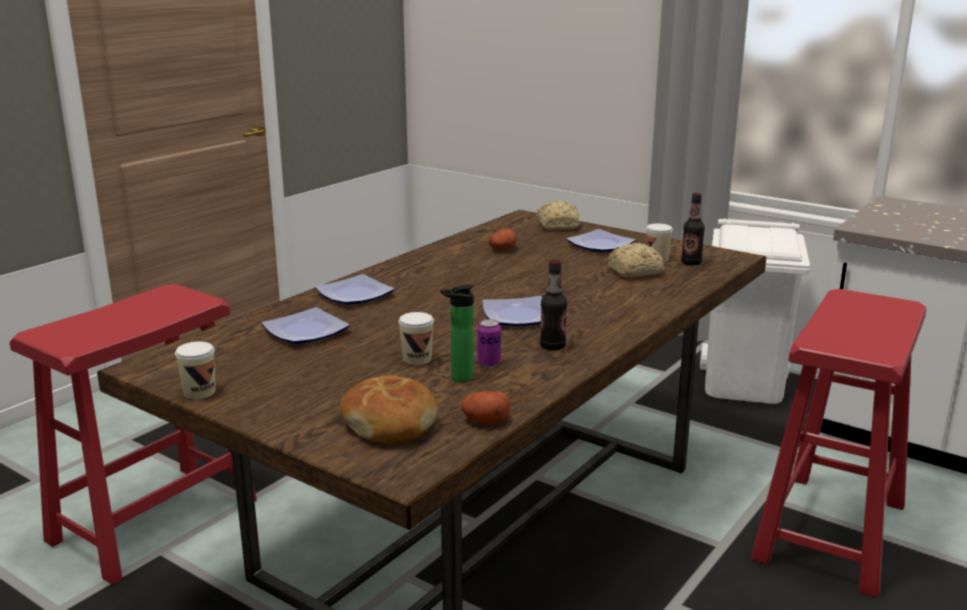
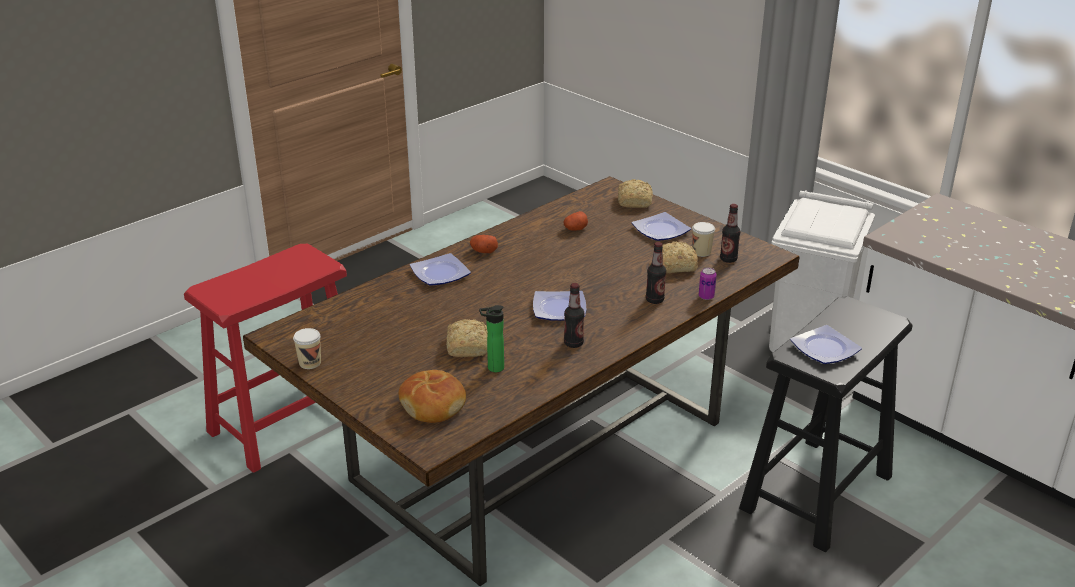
camera: 10 degrees right, 10 degrees up
plate [261,307,350,344] -> plate moved to [790,325,862,364]
cup [399,312,434,365] -> bread [446,319,488,357]
potato [461,391,511,424] -> potato moved to [470,235,498,253]
can [478,319,501,367] -> can moved to [699,268,717,300]
red stool [751,289,926,598] -> black stool [739,296,913,552]
none -> bottle [646,242,666,304]

